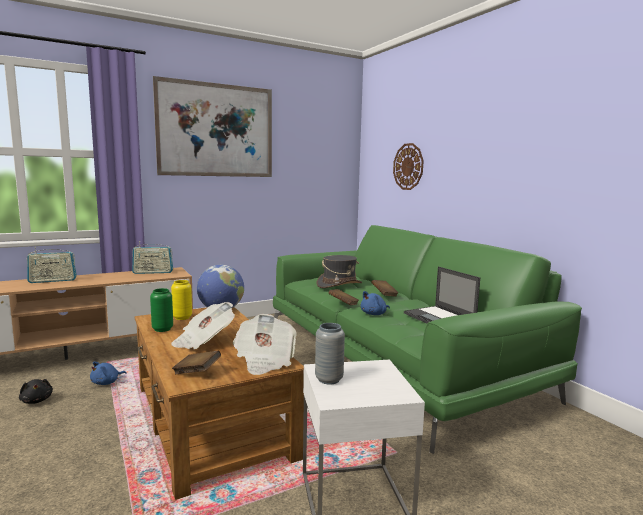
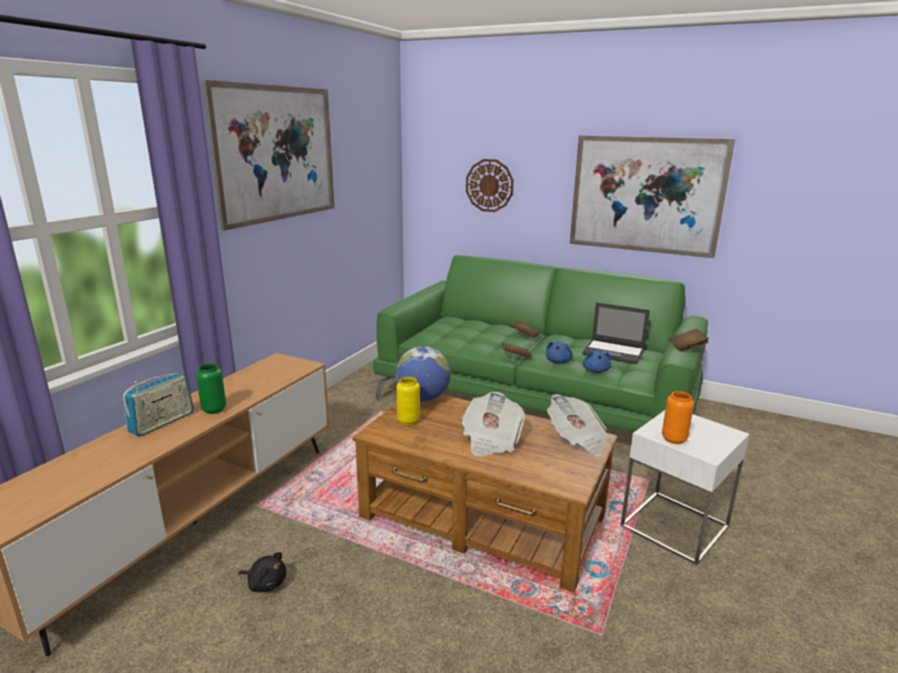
camera: 35 degrees left, 10 degrees up
blue plush toy [90,361,127,385] -> blue plush toy moved to [582,350,611,373]
radio [132,241,173,274] -> none
green vase [150,288,173,332] -> green vase moved to [196,364,226,414]
brown book [172,350,221,374] -> brown book moved to [669,328,709,352]
grey vase [315,323,345,384] -> orange vase [662,391,694,444]
grey hat [317,255,362,288] -> none
none -> picture [570,136,735,258]

